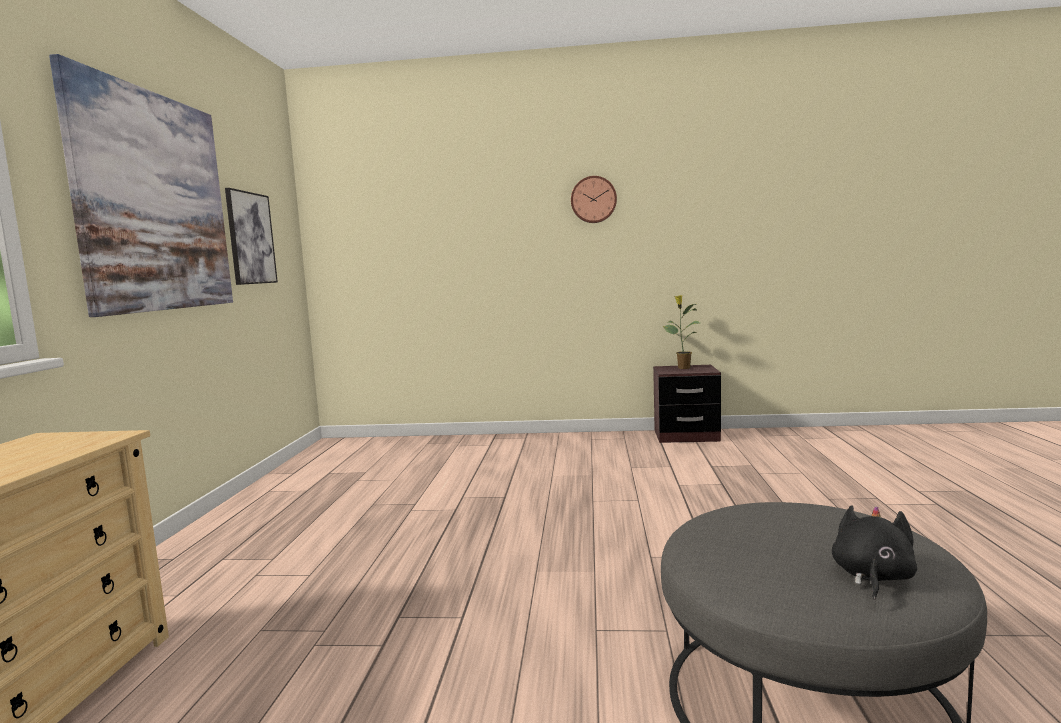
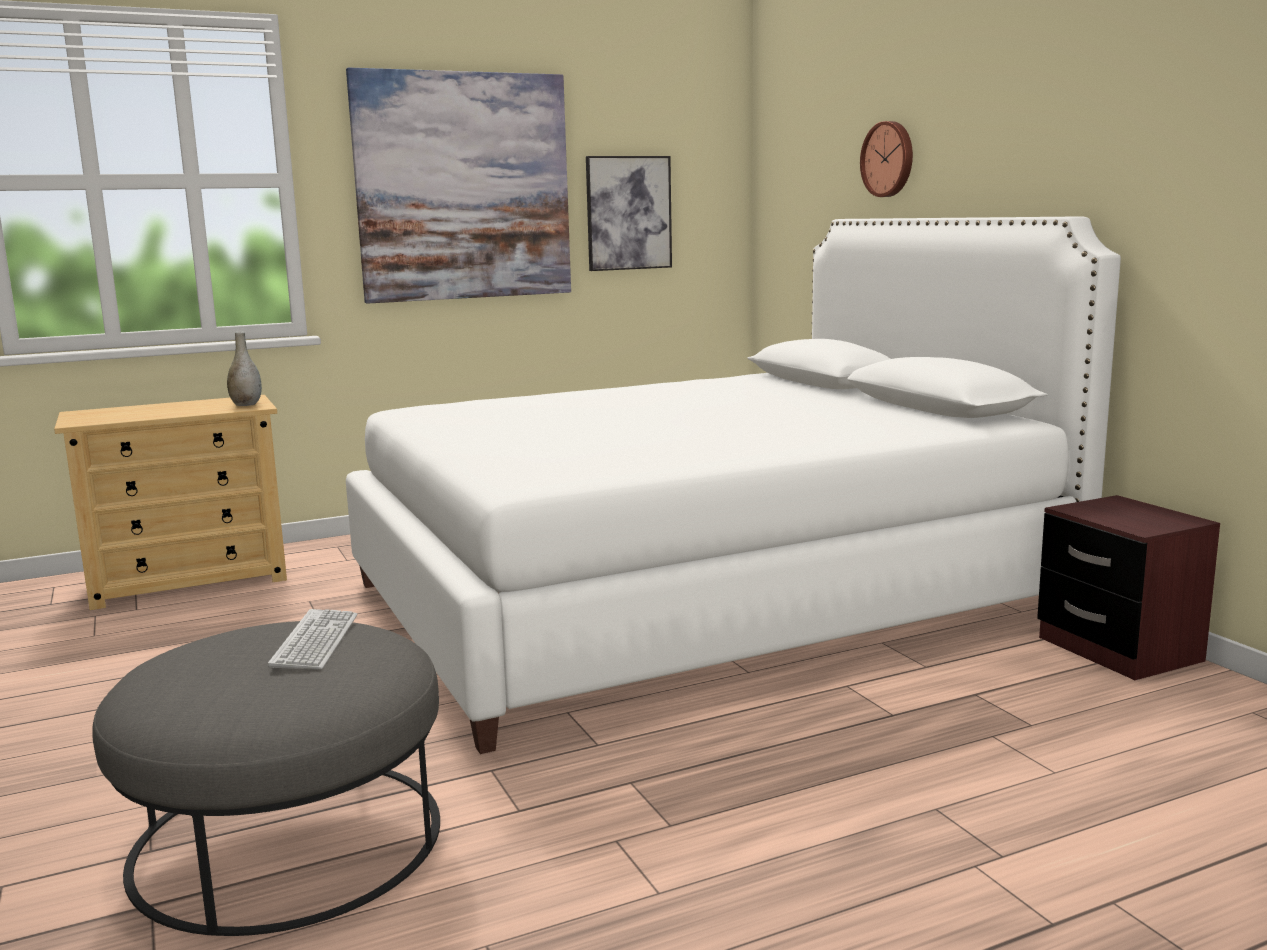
camera: 60 degrees right, 5 degrees up
wall clock [571,176,617,223] -> wall clock moved to [860,121,913,197]
potted plant [663,295,700,369] -> none
black plush toy [832,505,917,600] -> none
none -> grey vase [227,331,262,406]
none -> keyboard [268,609,357,670]
none -> white bed [346,216,1121,754]

